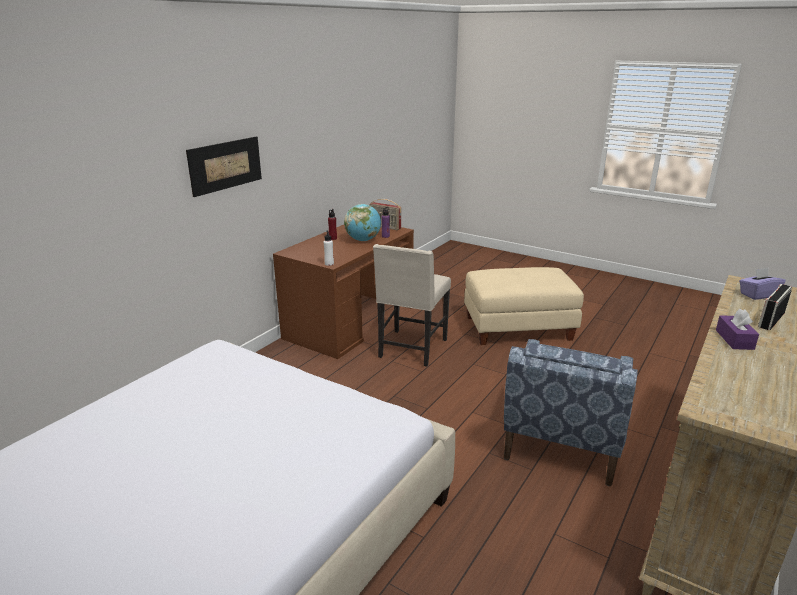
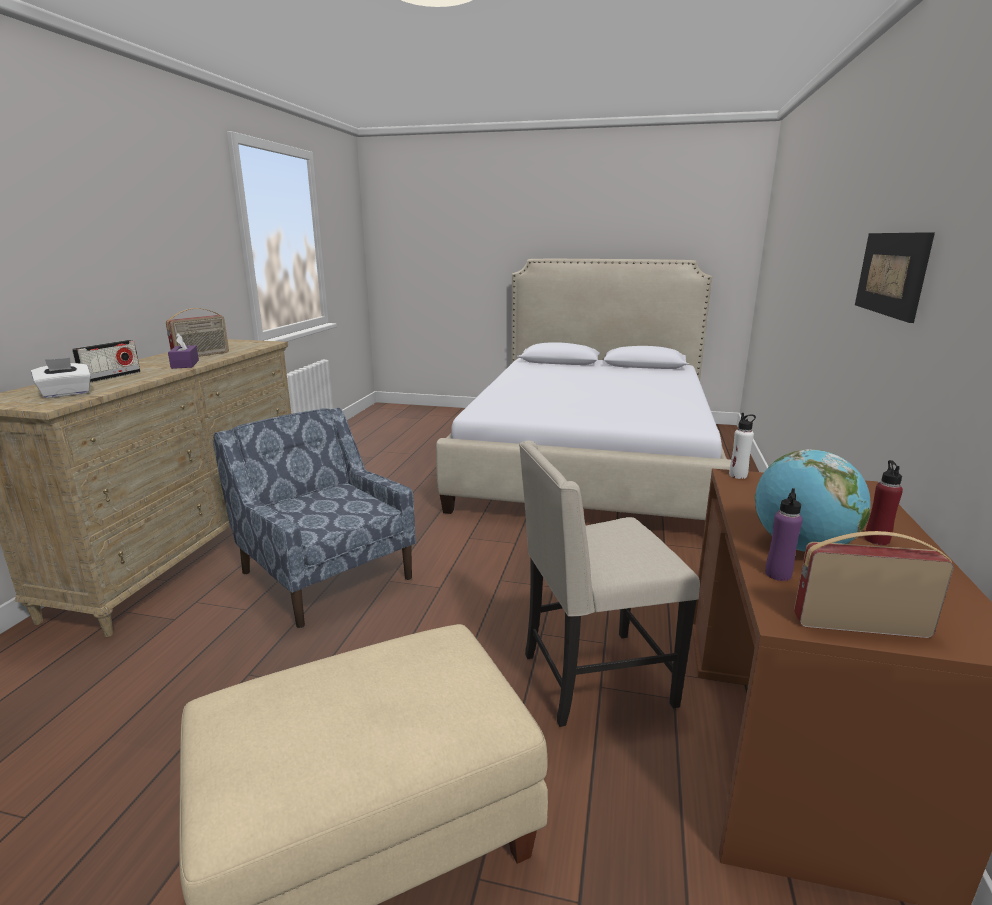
camera: 160 degrees right, 5 degrees down
beige chair [373,244,451,367] -> beige chair turned 105 degrees counterclockwise [519,441,700,727]
blue armchair [504,339,638,486] -> blue armchair turned 45 degrees counterclockwise [213,408,416,628]
purple tissue box [739,268,786,300] -> white tissue box [31,358,91,398]
none -> radio [166,308,229,357]

